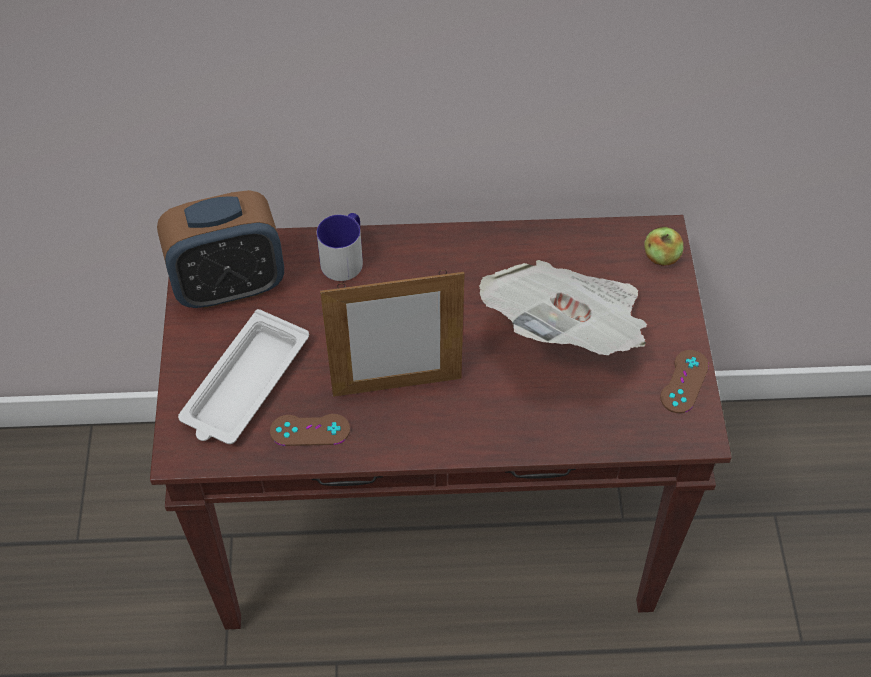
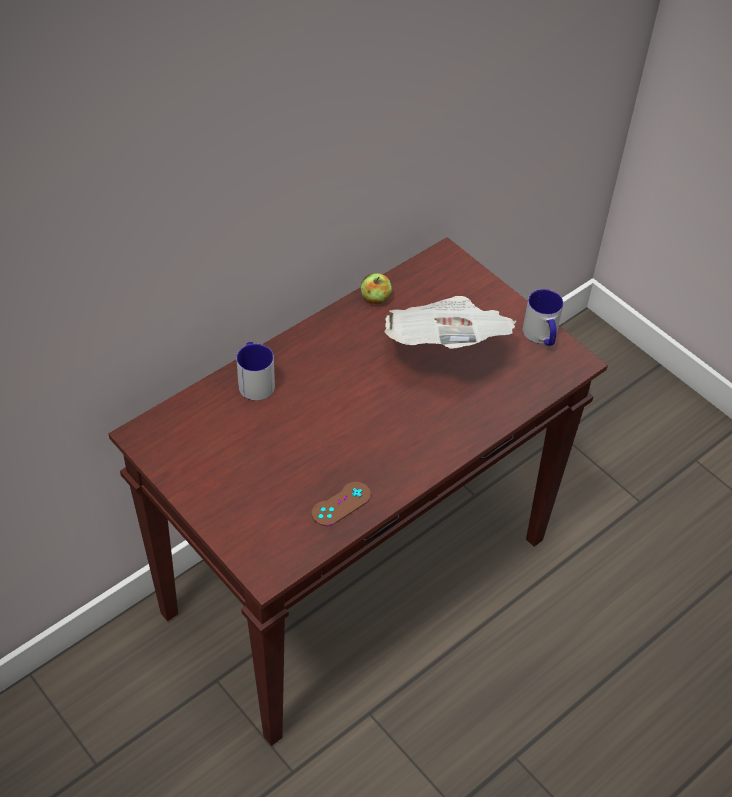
camera: 40 degrees left, 5 degrees down
alarm clock [157,190,284,309] -> none
white tray [178,309,309,444] -> none
picture frame [320,270,465,397] -> none
apple [644,226,683,266] -> apple moved to [360,273,392,304]
brown game controller [660,350,709,413] -> mug [523,289,563,346]

